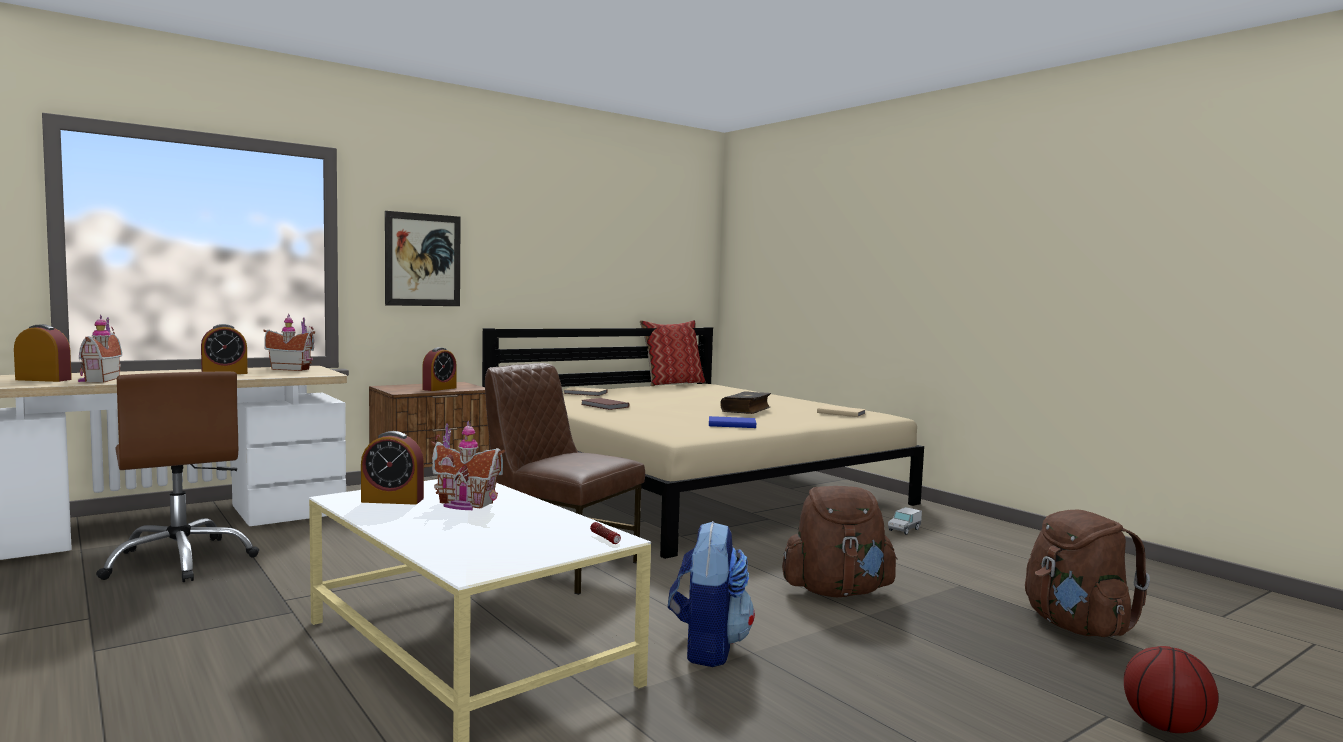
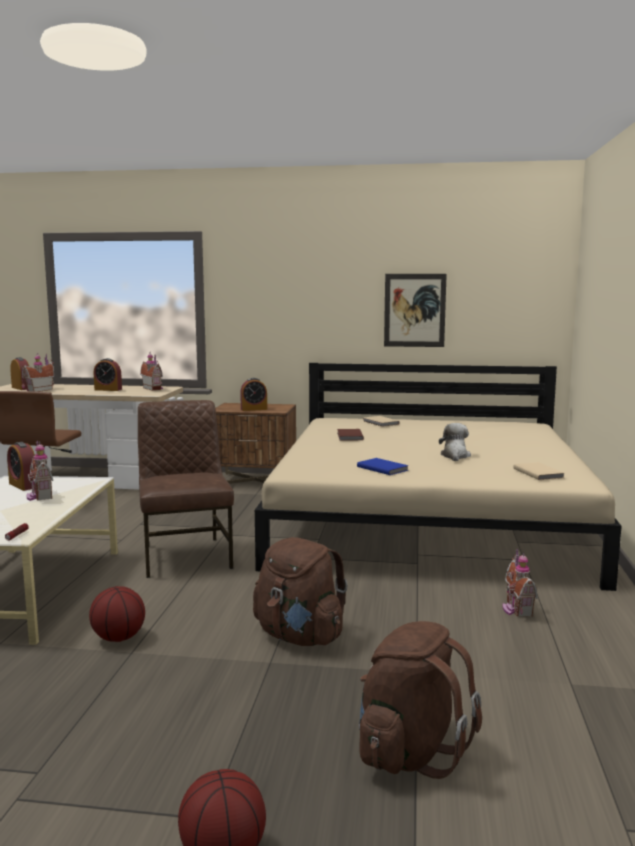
camera: 45 degrees right, 5 degrees up
picture [385,211,461,306] -> picture moved to [384,274,447,347]
pillow [640,320,706,386] -> none
backpack [668,521,755,667] -> basketball [89,586,145,642]
book [720,391,771,414] -> plush toy [439,423,471,461]
toy truck [888,507,922,535] -> toy house [503,549,538,616]

